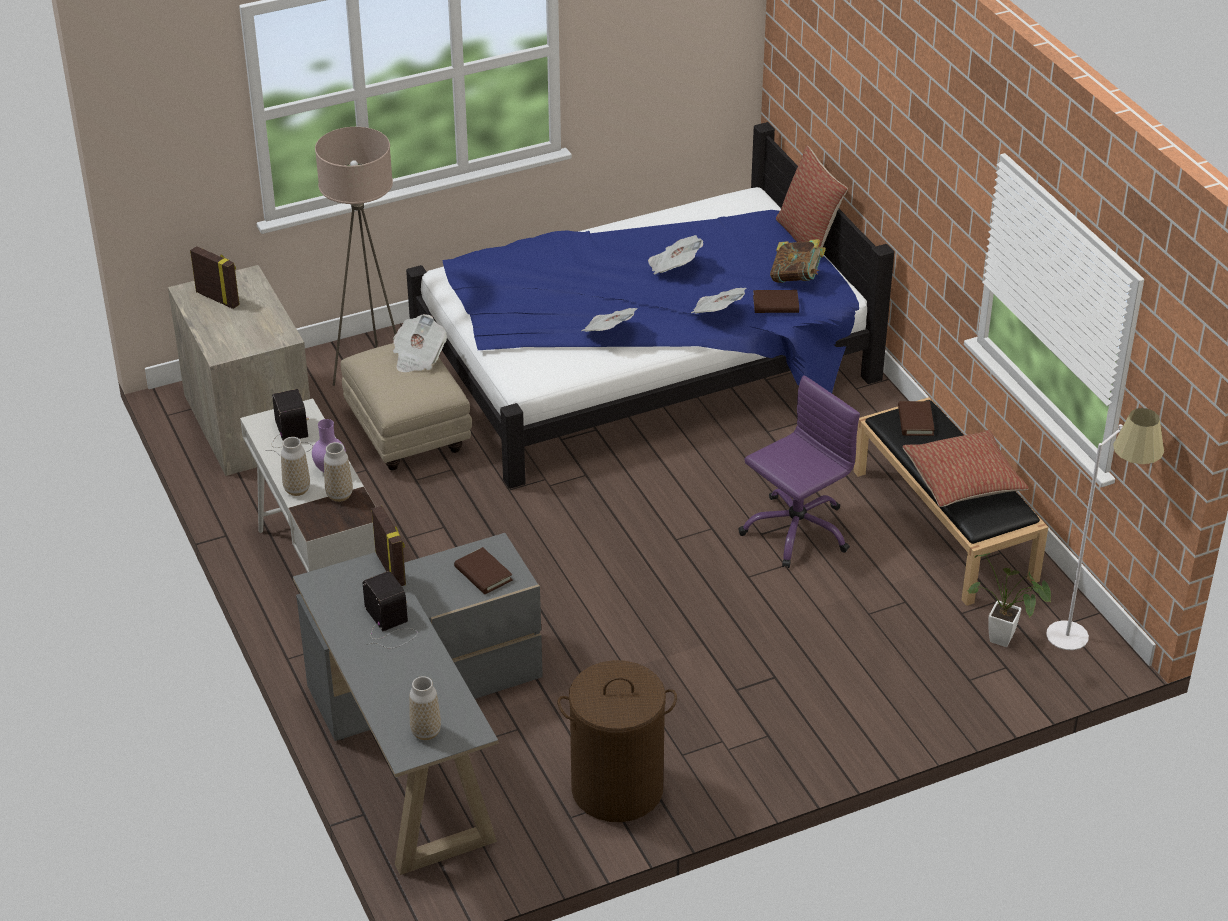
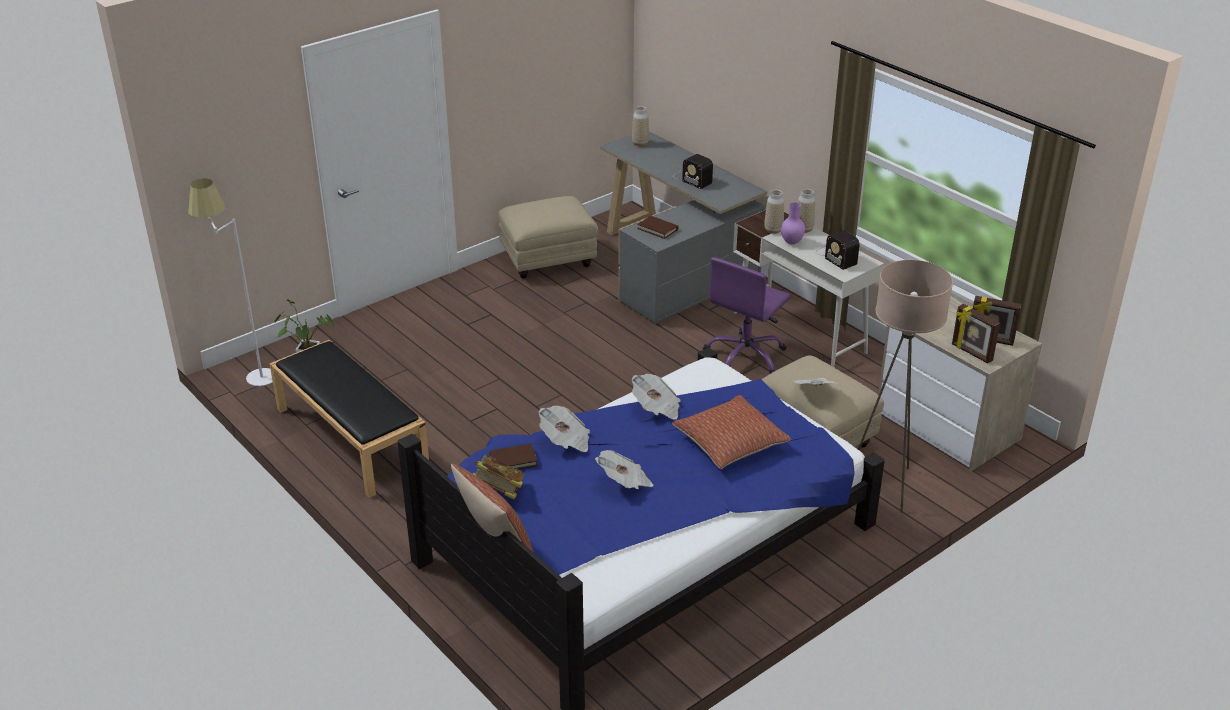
camera: 165 degrees right, 5 degrees down
picture frame [372,506,406,586] -> picture frame moved to [952,304,1000,364]
brown laundry basket [558,660,677,822] -> beige ottoman [498,196,598,279]
purple office chair [738,375,860,568] -> purple office chair moved to [703,257,790,374]
brown book [898,401,935,436] -> none
pillow [902,430,1029,507] -> pillow moved to [672,395,791,469]

